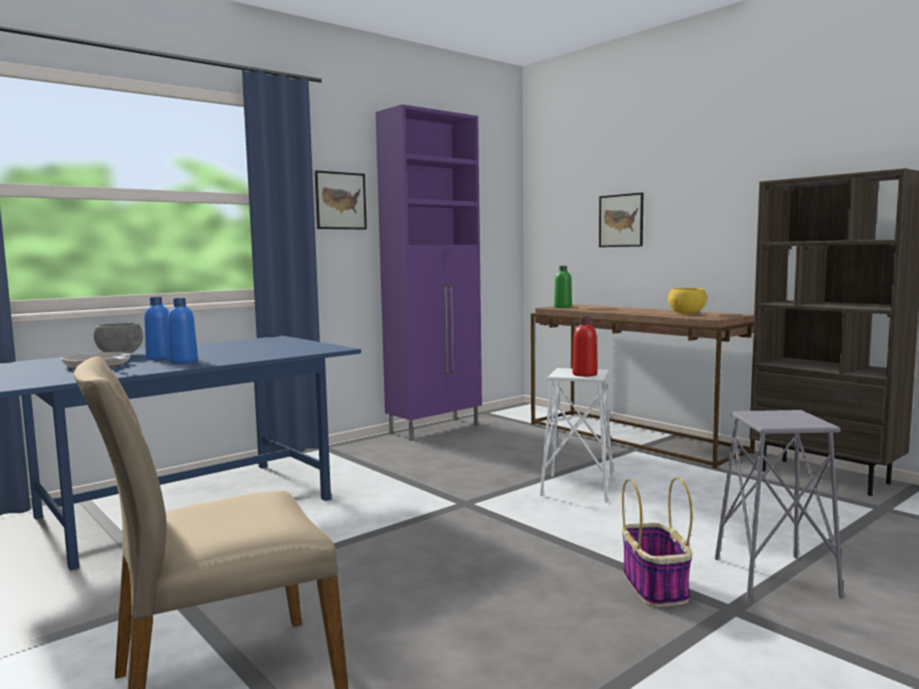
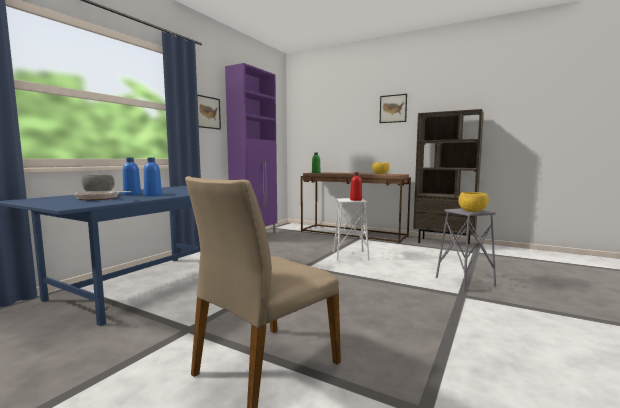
camera: 20 degrees left, 0 degrees up
picture [599,193,643,247] -> picture moved to [380,94,407,123]
basket [622,477,693,607] -> none
none -> yellow bowl [458,192,489,212]

